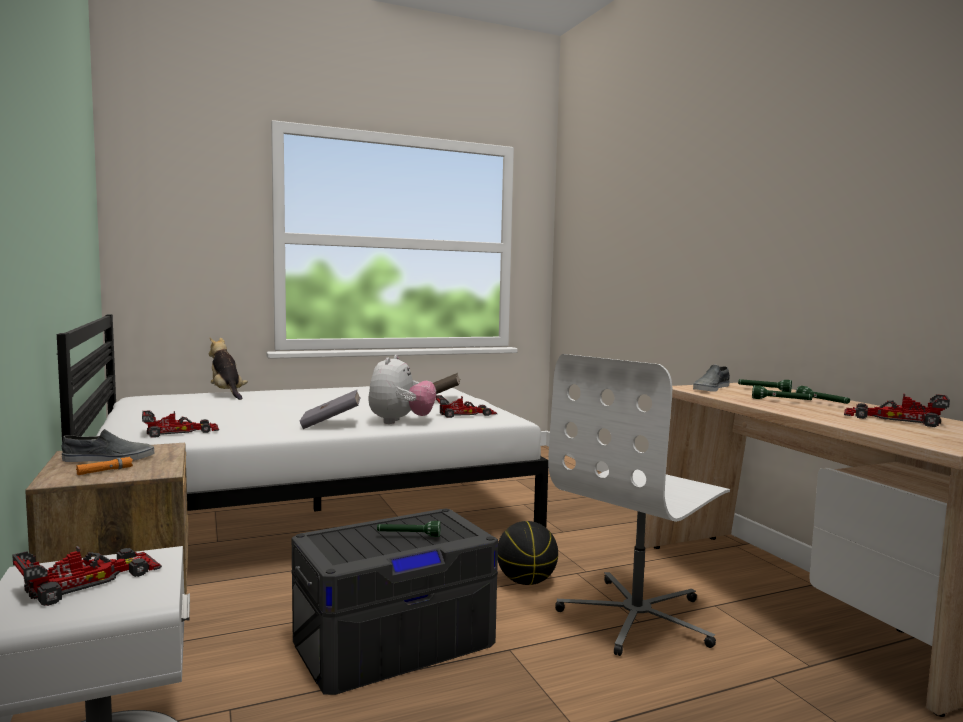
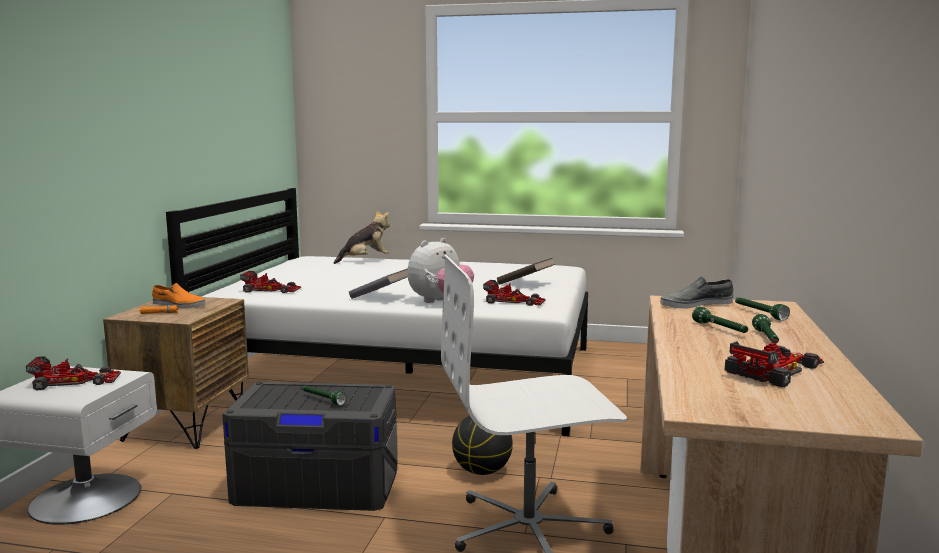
camera: 35 degrees right, 5 degrees up
grey shoe [61,429,154,462] -> orange shoe [152,283,205,309]
plush toy [209,338,248,400] -> plush toy turned 60 degrees clockwise [334,210,390,264]
toy car [844,393,950,427] -> toy car turned 75 degrees clockwise [725,338,824,387]

